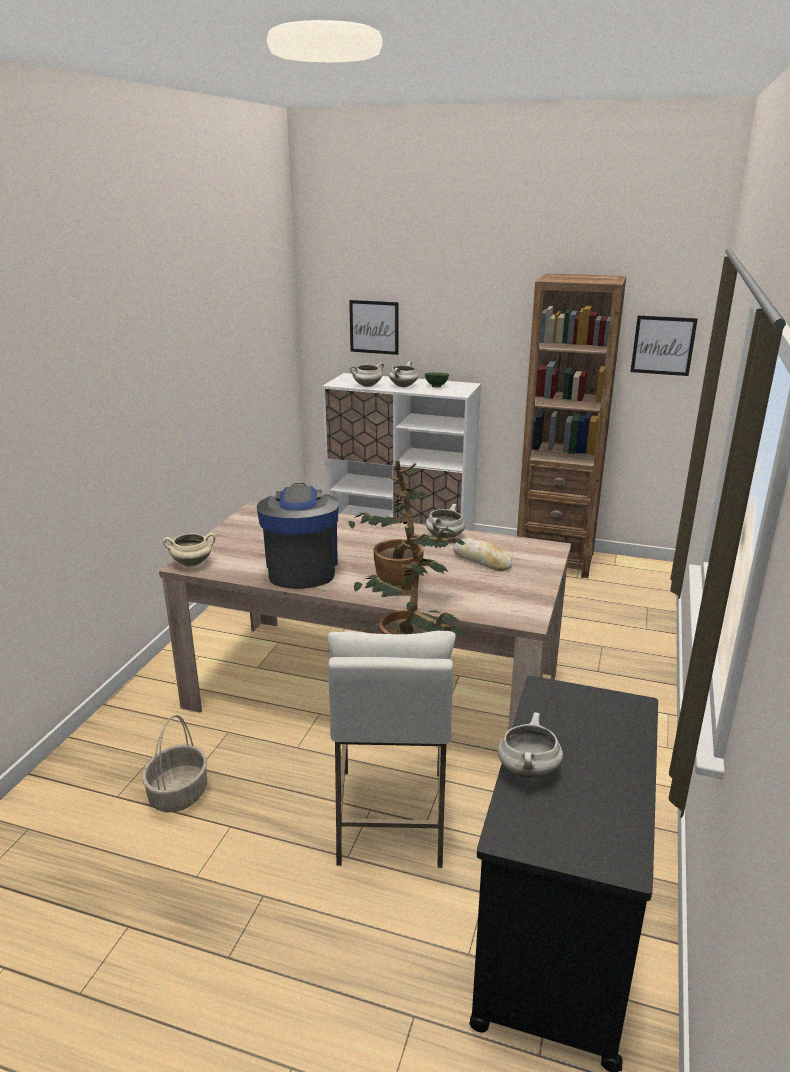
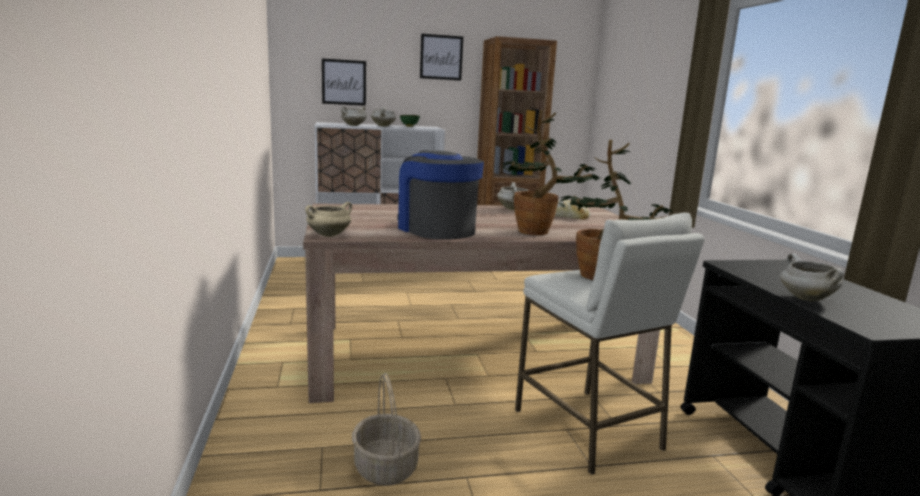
camera: 30 degrees left, 10 degrees down
picture [630,315,698,376] -> picture moved to [420,34,463,81]

